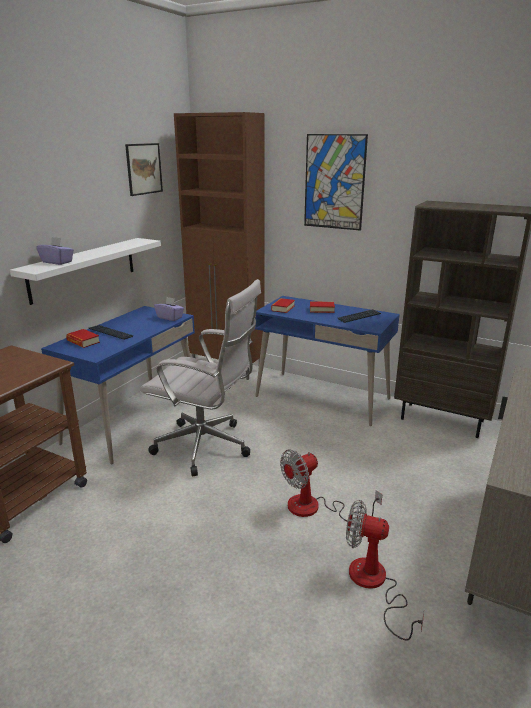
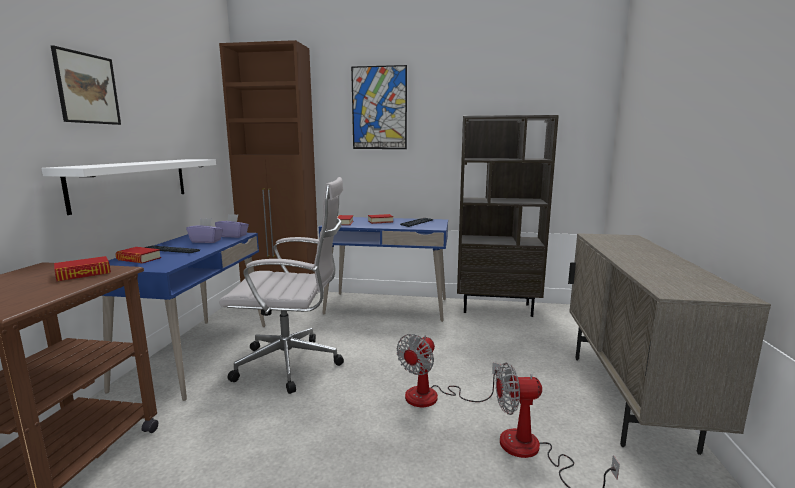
camera: 20 degrees left, 10 degrees down
purple tissue box [36,237,74,265] -> purple tissue box moved to [186,218,223,243]
picture [125,143,163,196] -> picture moved to [51,45,121,125]
none -> book [54,256,111,281]

